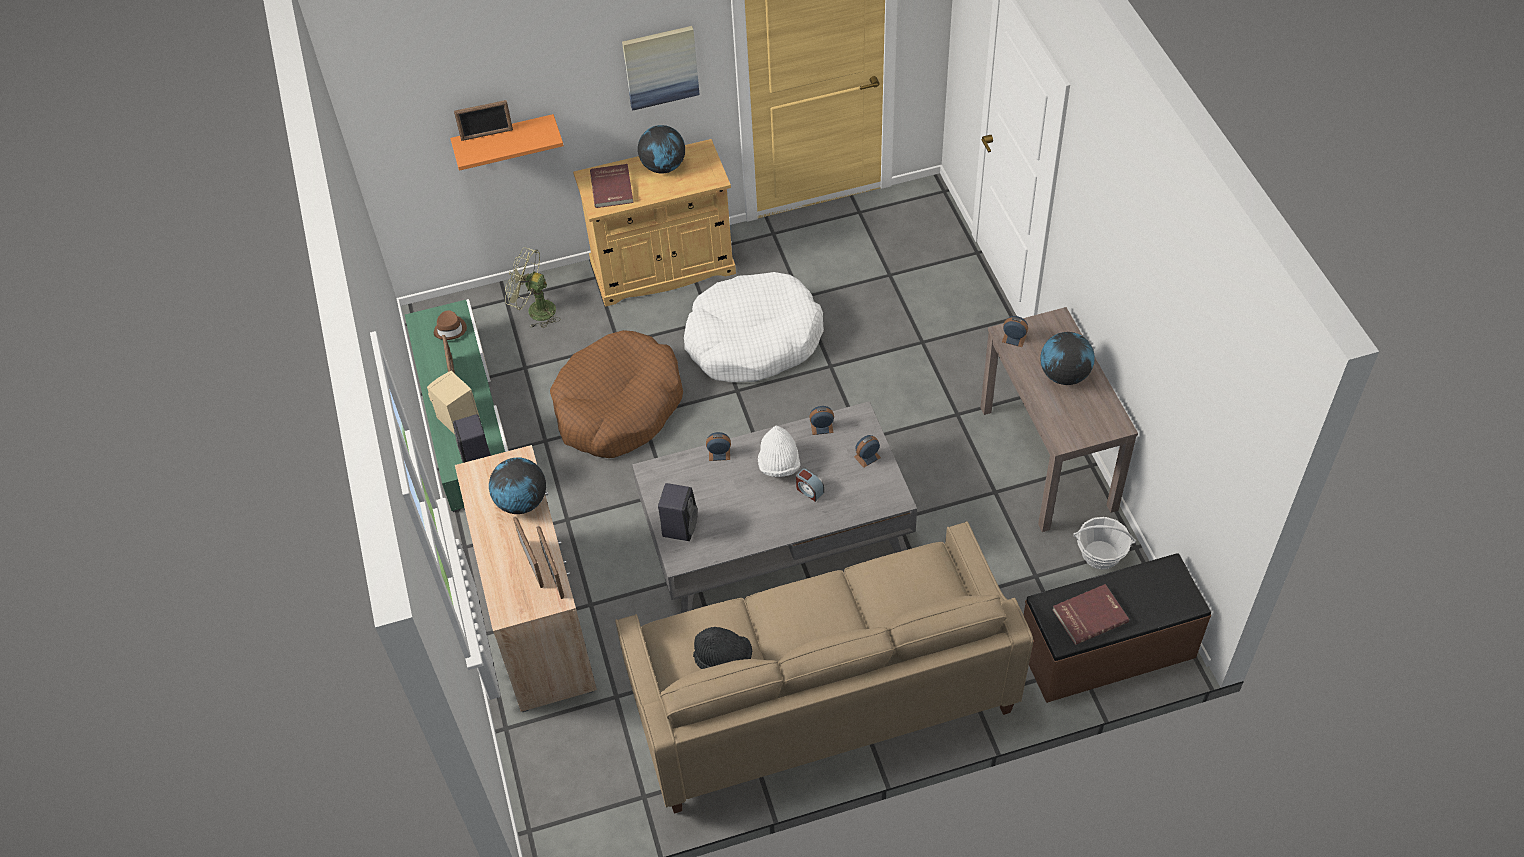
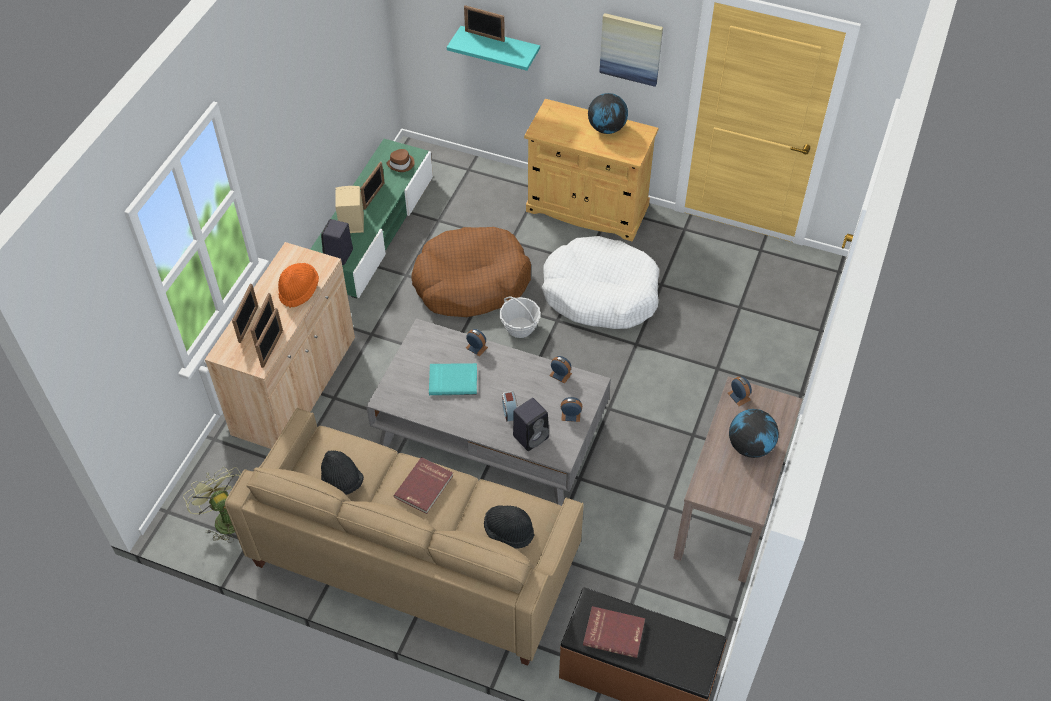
camera: 35 degrees right, 0 degrees up
orange shelf [450,114,564,171] -> turquoise shelf [447,26,540,71]
globe [489,457,546,514] -> orange hat [278,263,319,308]
green fan [505,248,561,328] -> green fan moved to [183,467,241,543]
red book [590,164,633,208] -> red book moved to [394,457,453,514]
black speaker [658,483,698,541] -> black speaker moved to [513,398,549,451]
white hat [758,426,801,477] -> none
basket [1073,517,1136,570] -> basket moved to [500,296,541,338]
none -> picture frame [232,284,258,343]
none -> turquoise book [429,363,477,395]
none -> black hat [484,505,535,548]

